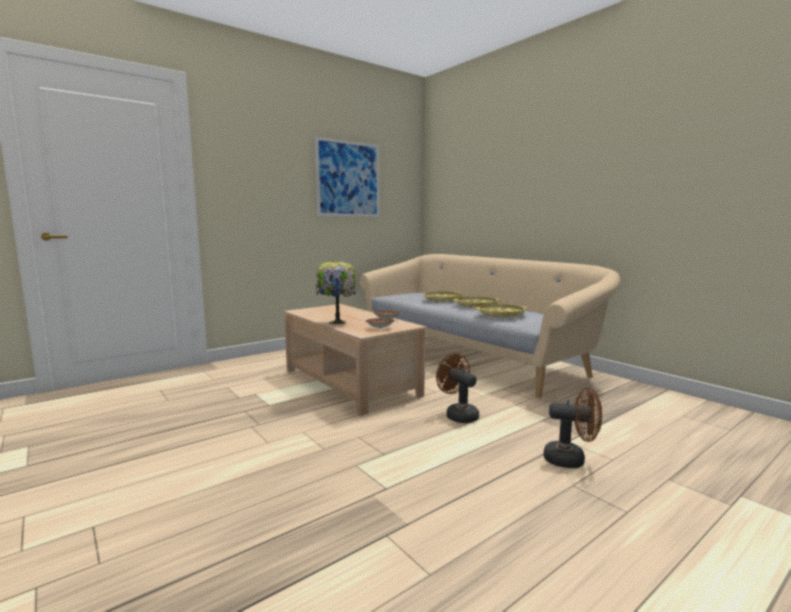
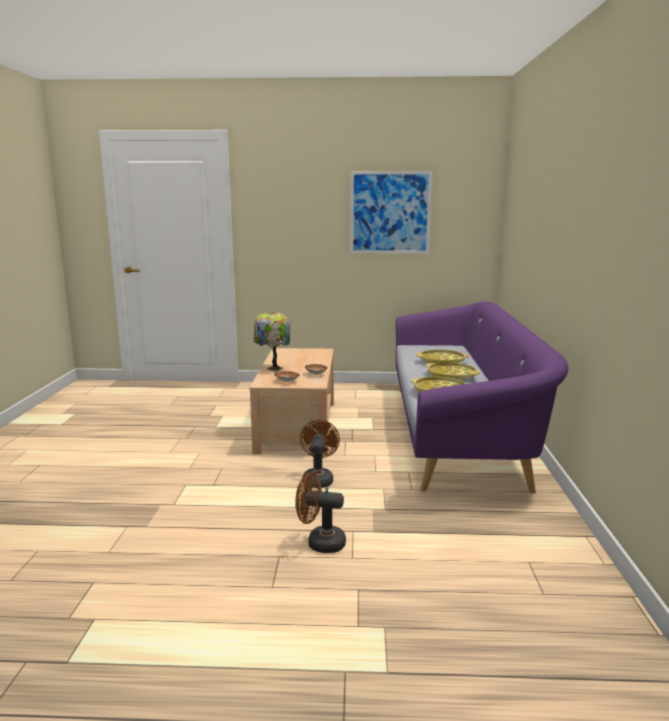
camera: 40 degrees right, 5 degrees up
beige sofa [359,254,621,398] -> purple sofa [396,301,568,494]
brown fan [544,388,602,468] -> brown fan turned 135 degrees clockwise [295,473,346,553]

